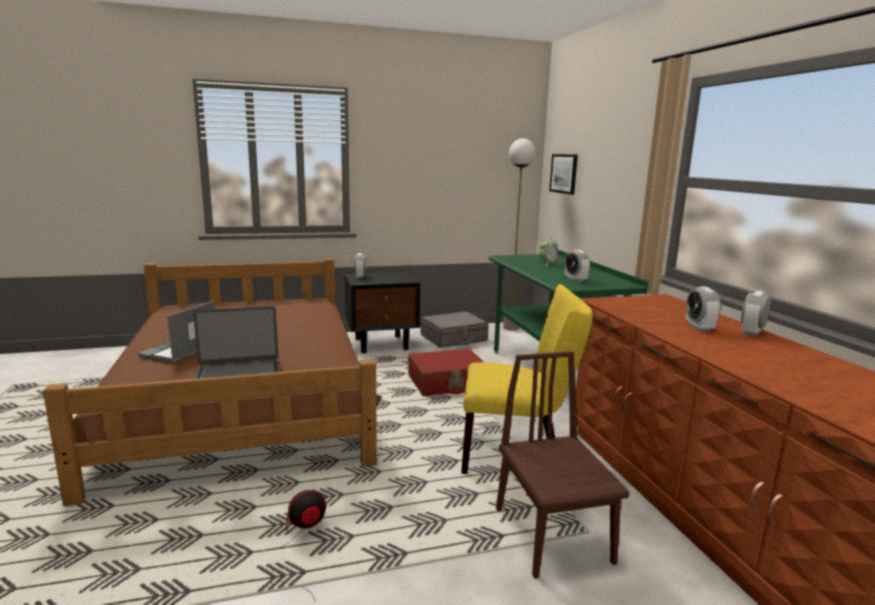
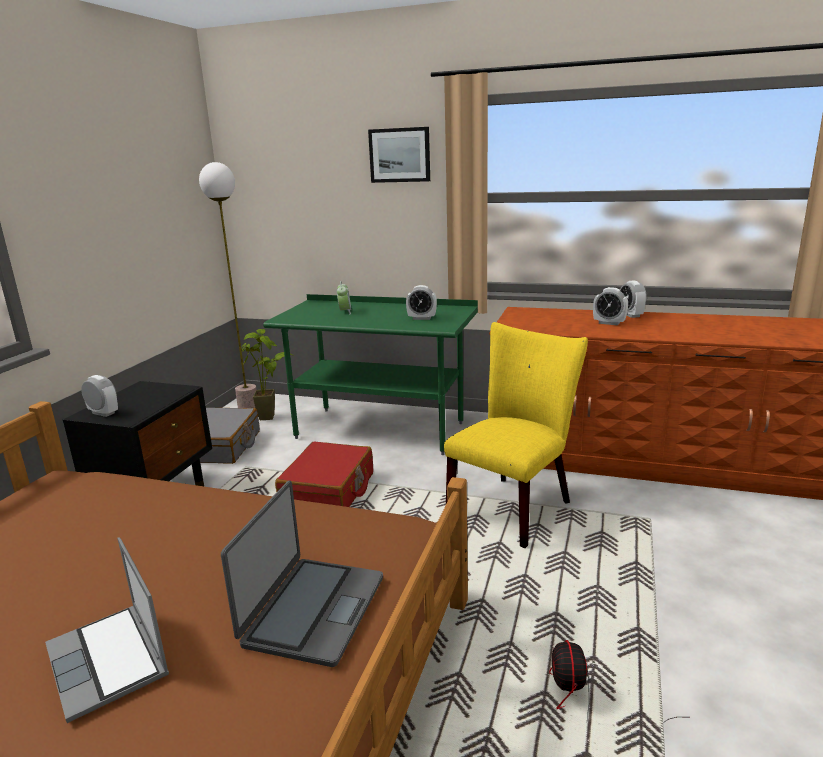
camera: 55 degrees left, 5 degrees up
brown chair [496,351,630,579] -> none
picture [549,154,578,195] -> picture moved to [368,127,430,183]
none -> potted plant [241,329,292,420]

